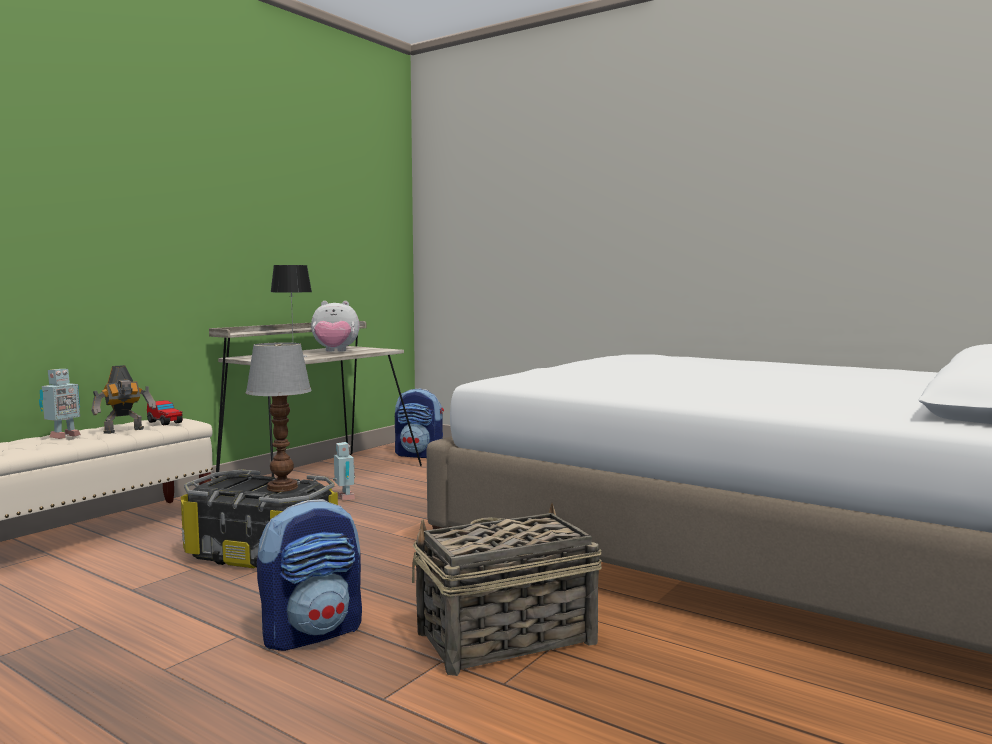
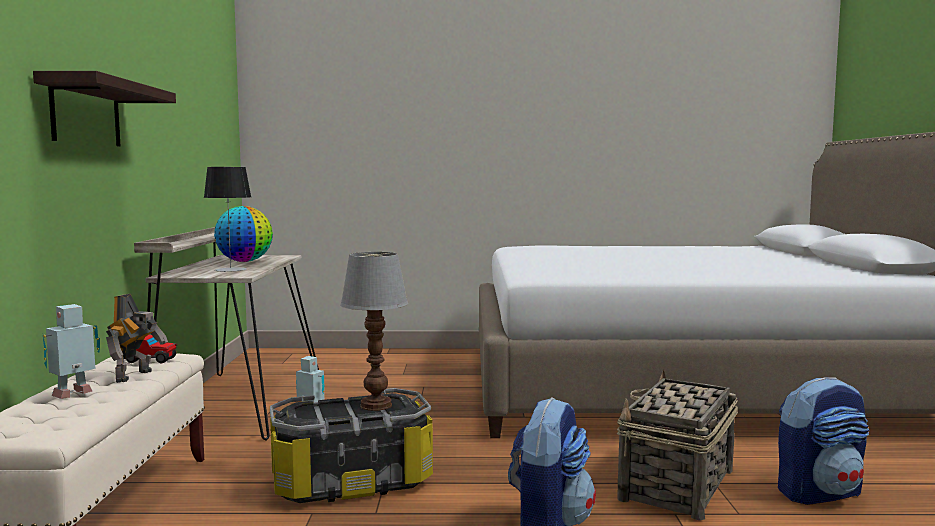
camera: 35 degrees left, 0 degrees up
toy robot [39,369,81,439] -> toy robot turned 135 degrees counterclockwise [42,304,100,399]
plush toy [311,301,359,352] -> globe [214,206,273,262]
backpack [395,388,444,458] -> backpack moved to [778,377,869,505]
none -> shelf [33,71,176,147]

